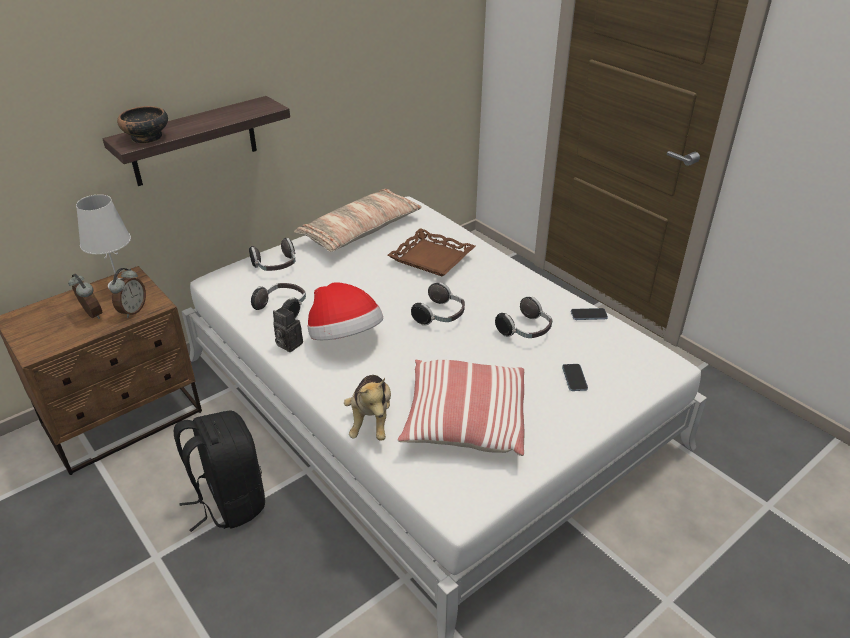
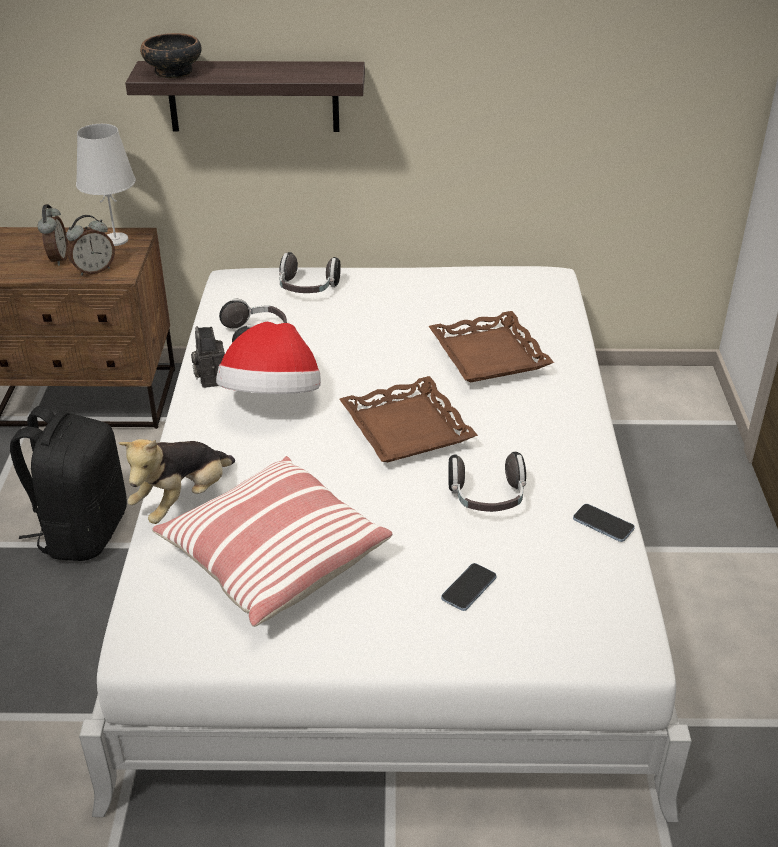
camera: 40 degrees right, 0 degrees up
pillow [294,189,422,252] -> none
headphones [411,282,465,326] -> brown tray [340,376,478,462]

